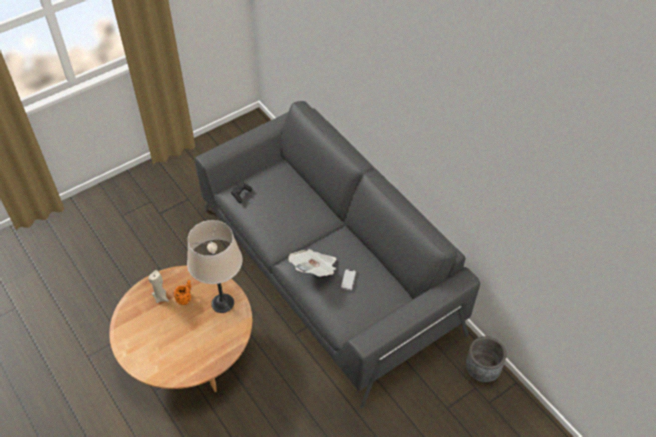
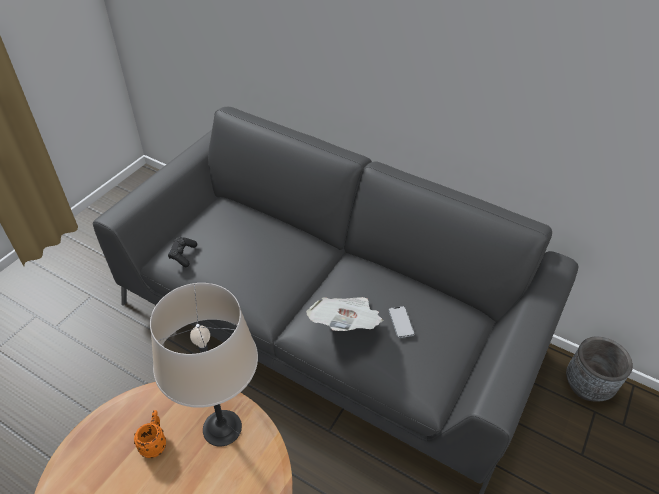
camera: 25 degrees left, 5 degrees down
beige candle [148,270,169,303] -> none

